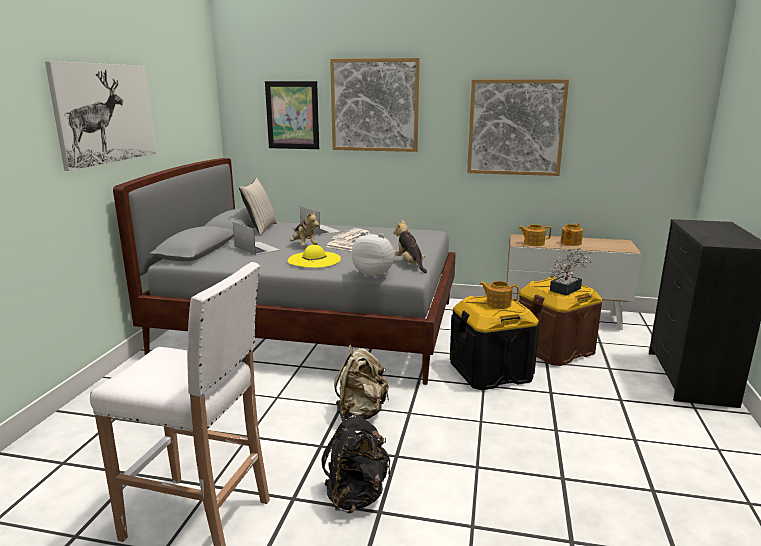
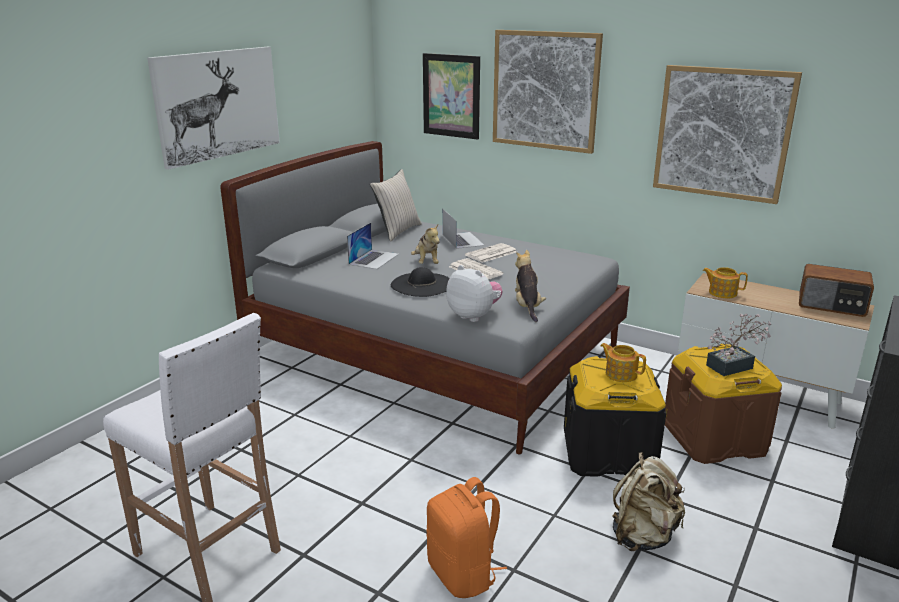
camera: 20 degrees right, 5 degrees up
laptop [233,222,280,255] -> laptop turned 45 degrees clockwise [347,222,399,269]
yellow hat [288,245,341,268] -> black hat [391,267,449,297]
black backpack [321,413,391,514] -> none
beige backpack [334,345,389,419] -> beige backpack moved to [612,452,685,551]
teapot [561,223,583,246] -> none
none -> orange backpack [426,477,507,598]
none -> radio [799,264,874,317]

